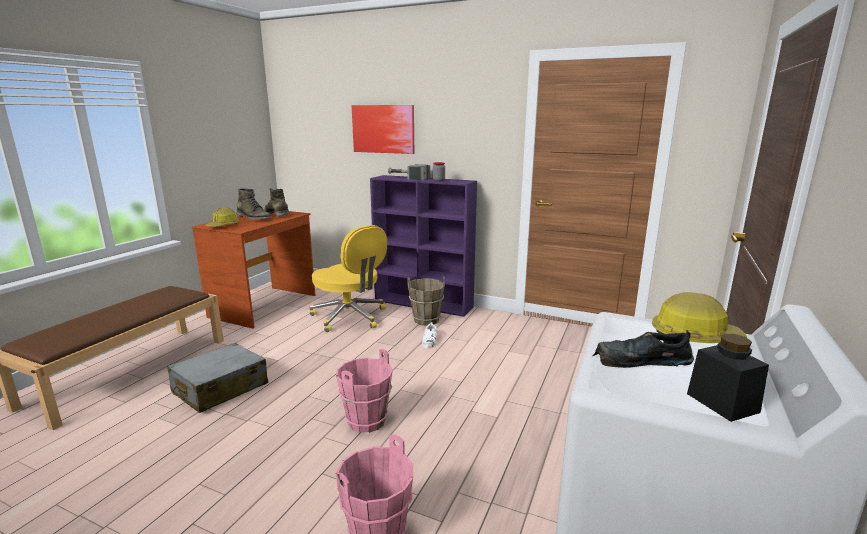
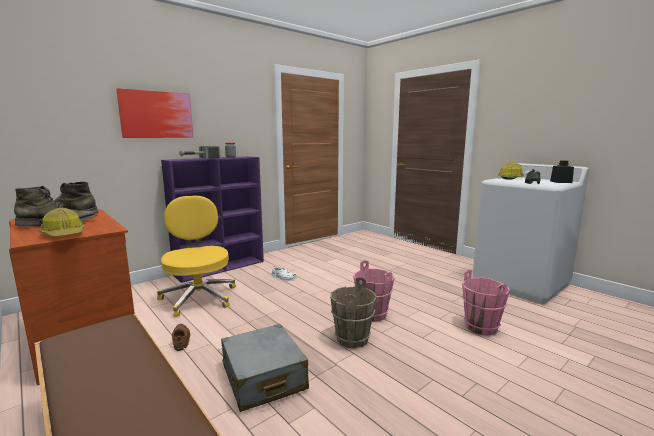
camera: 65 degrees left, 5 degrees down
yellow office chair [309,225,387,333] -> yellow office chair turned 90 degrees counterclockwise [157,196,236,317]
brown bucket [407,276,445,326] -> brown bucket moved to [330,277,377,348]
none -> brown shoe [172,324,190,351]

